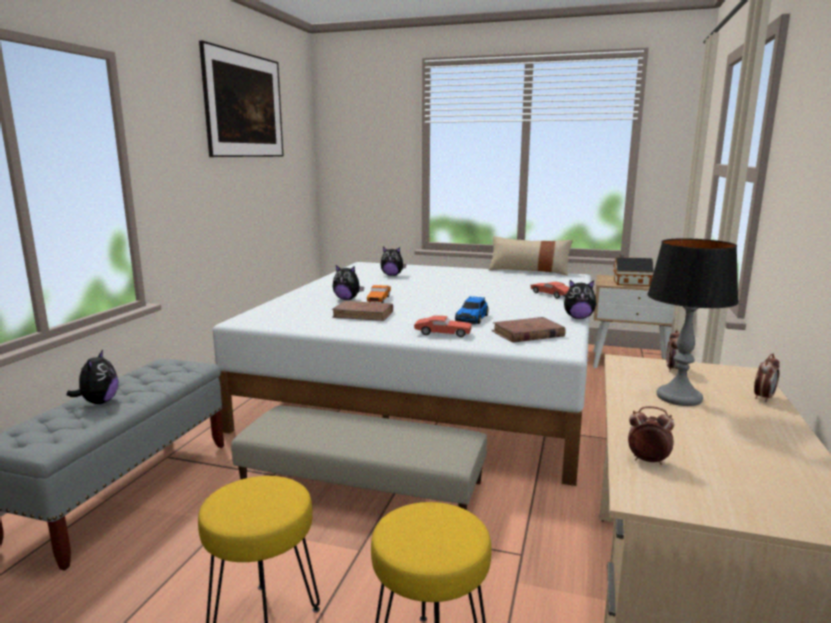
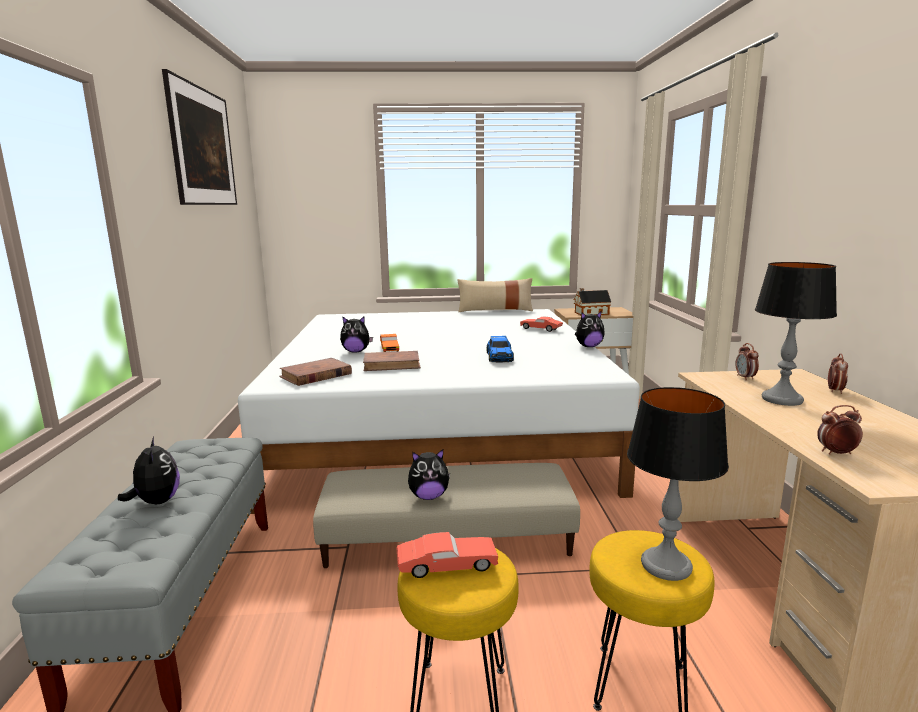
camera: 20 degrees left, 0 degrees up
plush toy [381,247,406,276] -> plush toy moved to [408,450,450,500]
red toy car [414,315,472,337] -> red toy car moved to [396,532,498,578]
brown book [491,317,566,343] -> brown book moved to [279,358,352,386]
none -> table lamp [627,387,729,581]

